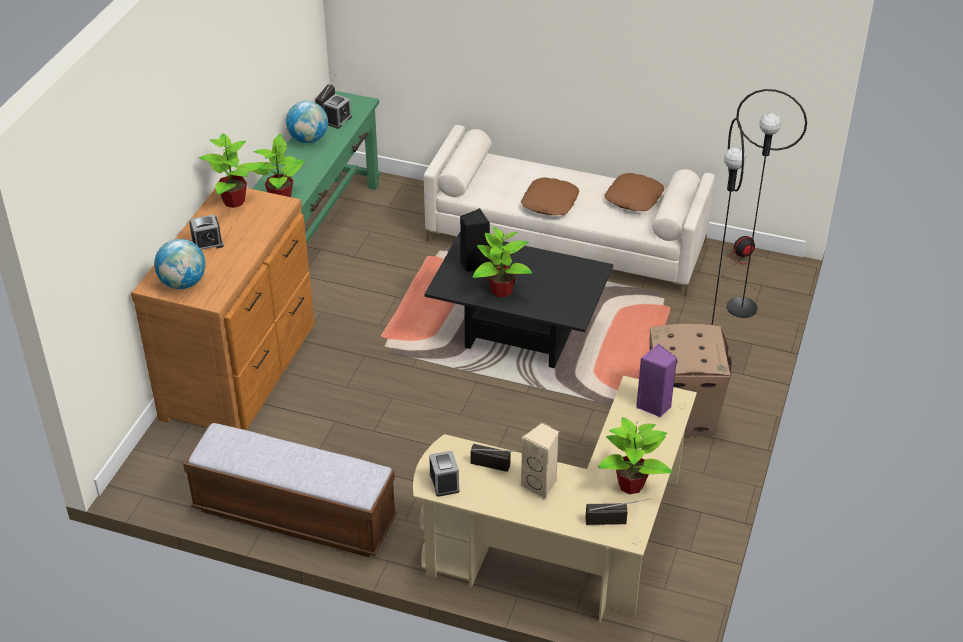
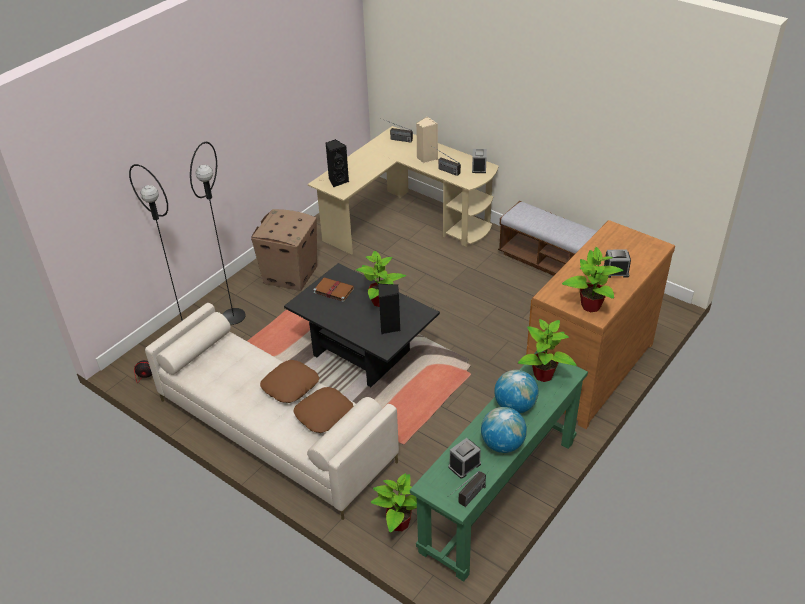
camera: 160 degrees left, 0 degrees up
globe [154,239,206,289] -> globe moved to [494,370,538,413]
potted plant [598,417,672,494] -> potted plant moved to [370,473,417,533]
brown pillow [605,173,664,212] -> brown pillow moved to [293,387,354,433]
purple speaker [636,343,677,418] -> black speaker [326,139,349,187]
none -> brown book [313,277,354,302]

